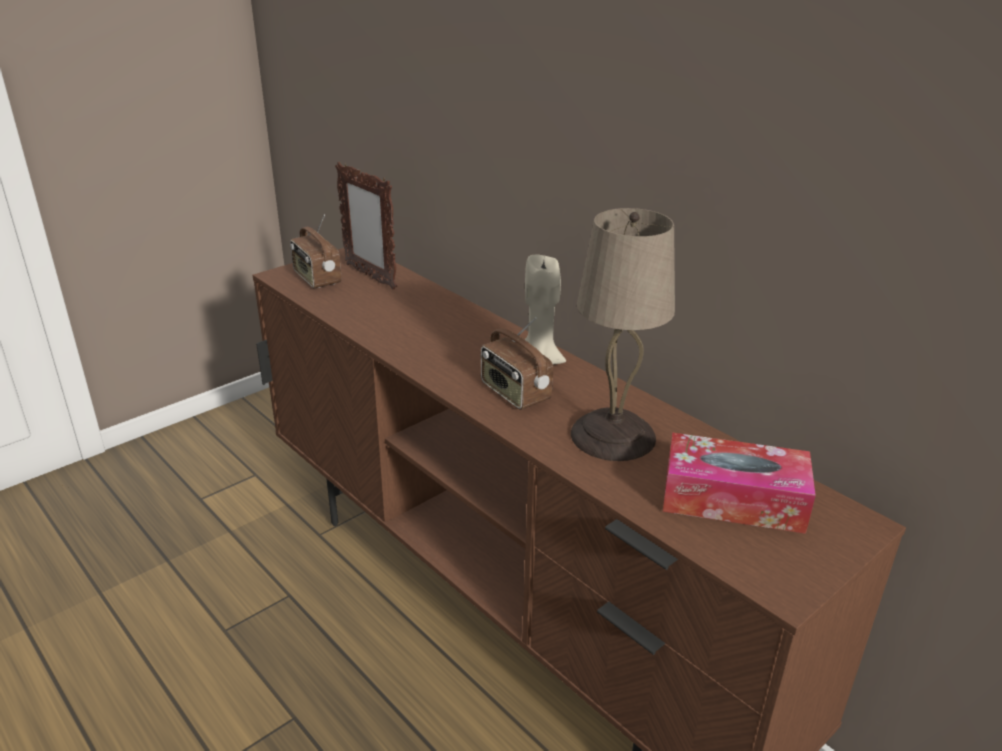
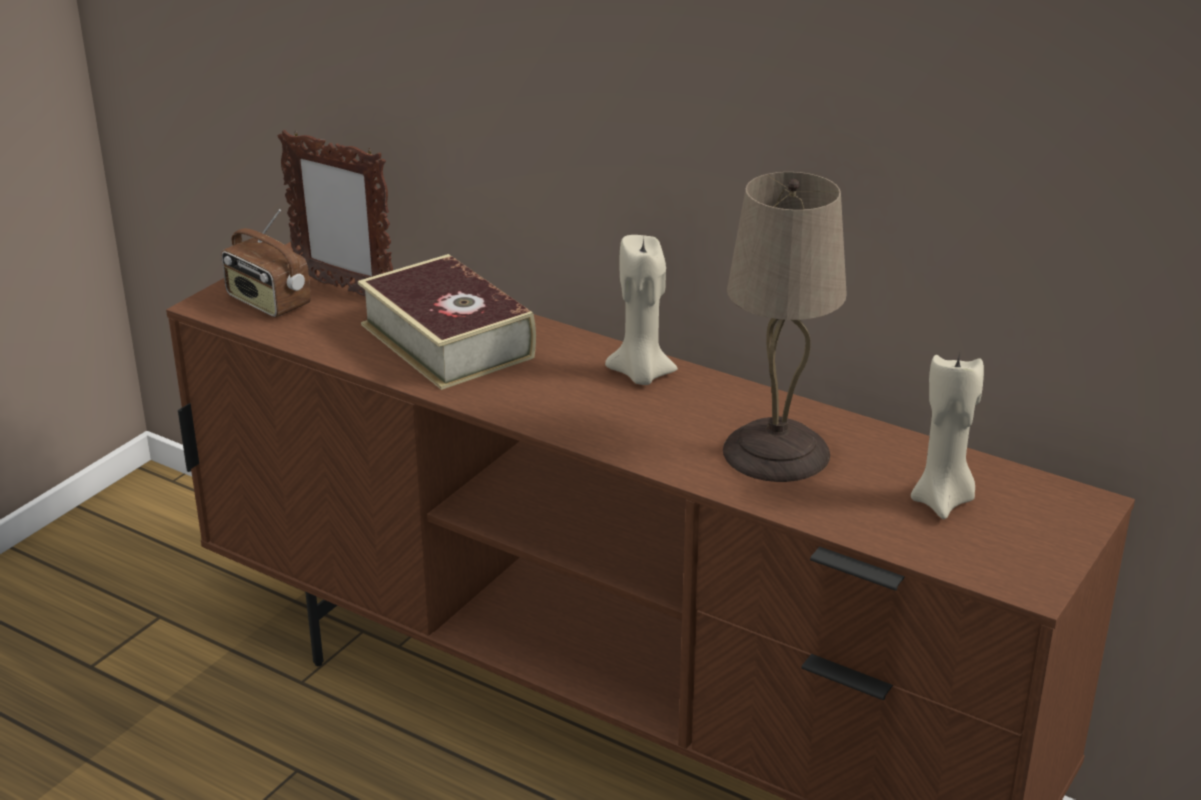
camera: 15 degrees left, 0 degrees up
radio [481,317,553,410] -> none
tissue box [663,433,816,534] -> beige candle [911,351,984,519]
none -> book [358,254,536,390]

